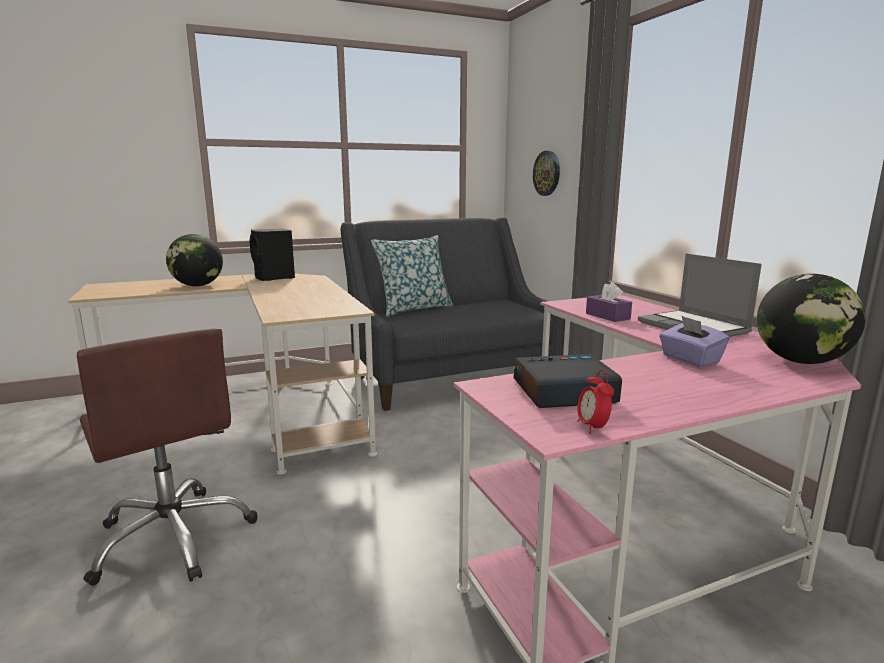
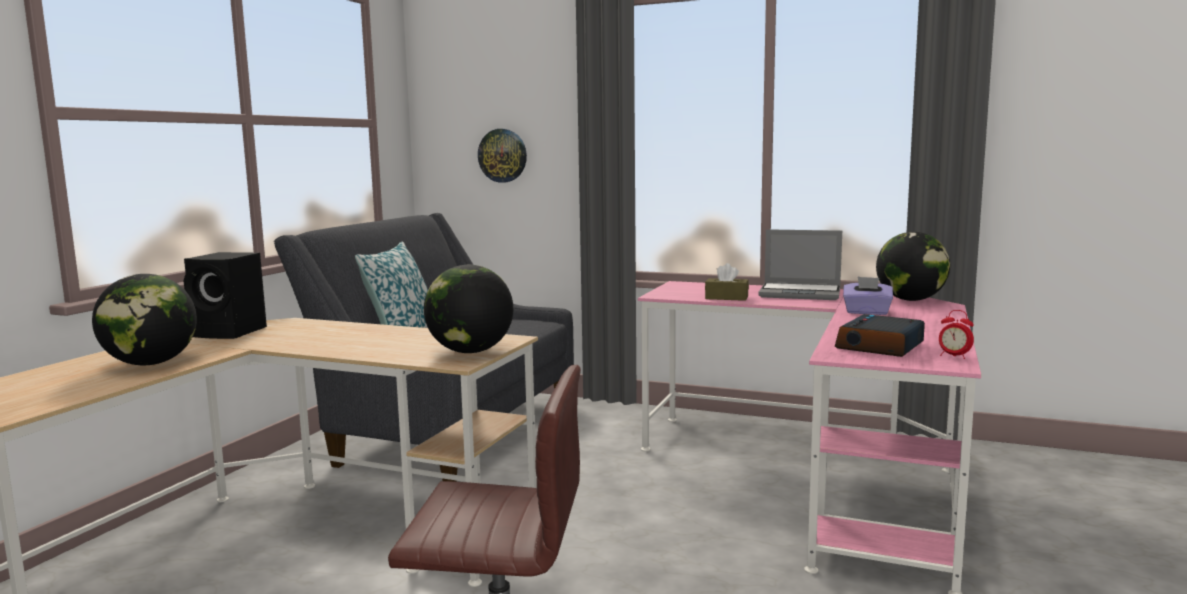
camera: 45 degrees left, 5 degrees down
purple tissue box [586,282,632,322] -> brown tissue box [705,263,749,301]
none -> globe [424,265,513,353]

